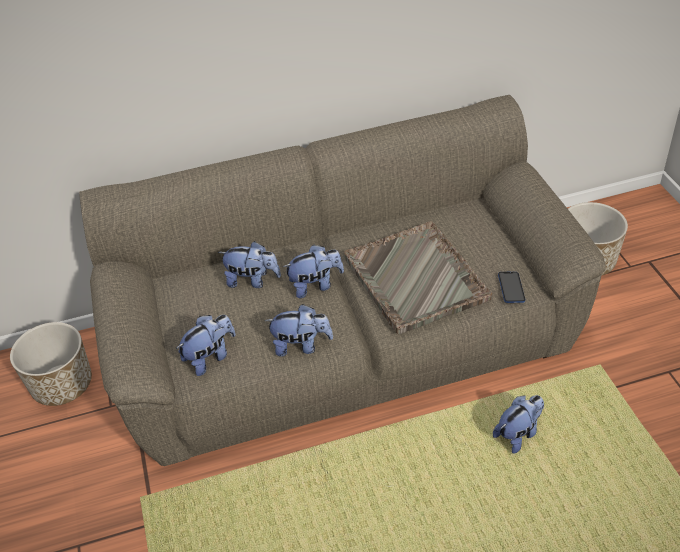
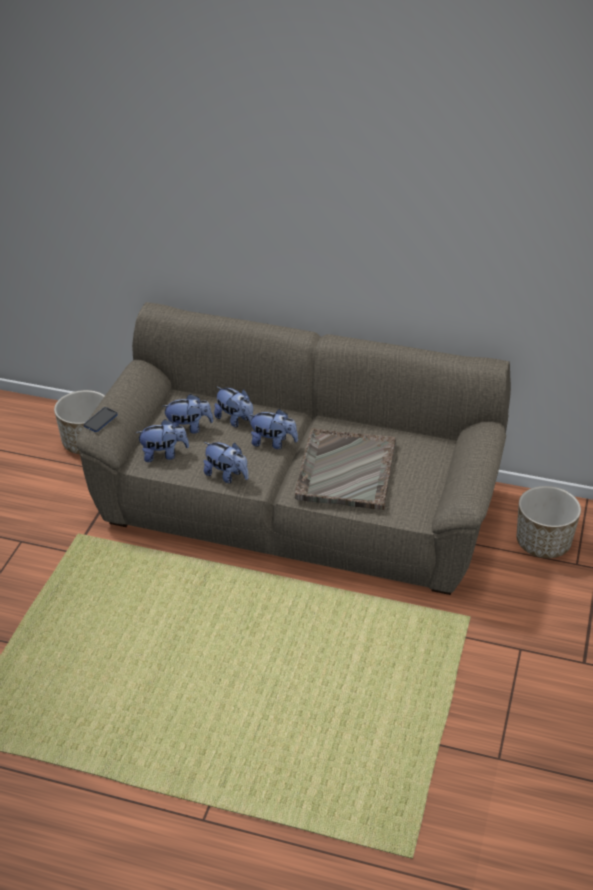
camera: 30 degrees right, 5 degrees down
plush toy [493,395,544,454] -> plush toy moved to [161,394,213,434]
phone [498,271,526,303] -> phone moved to [84,407,118,432]

